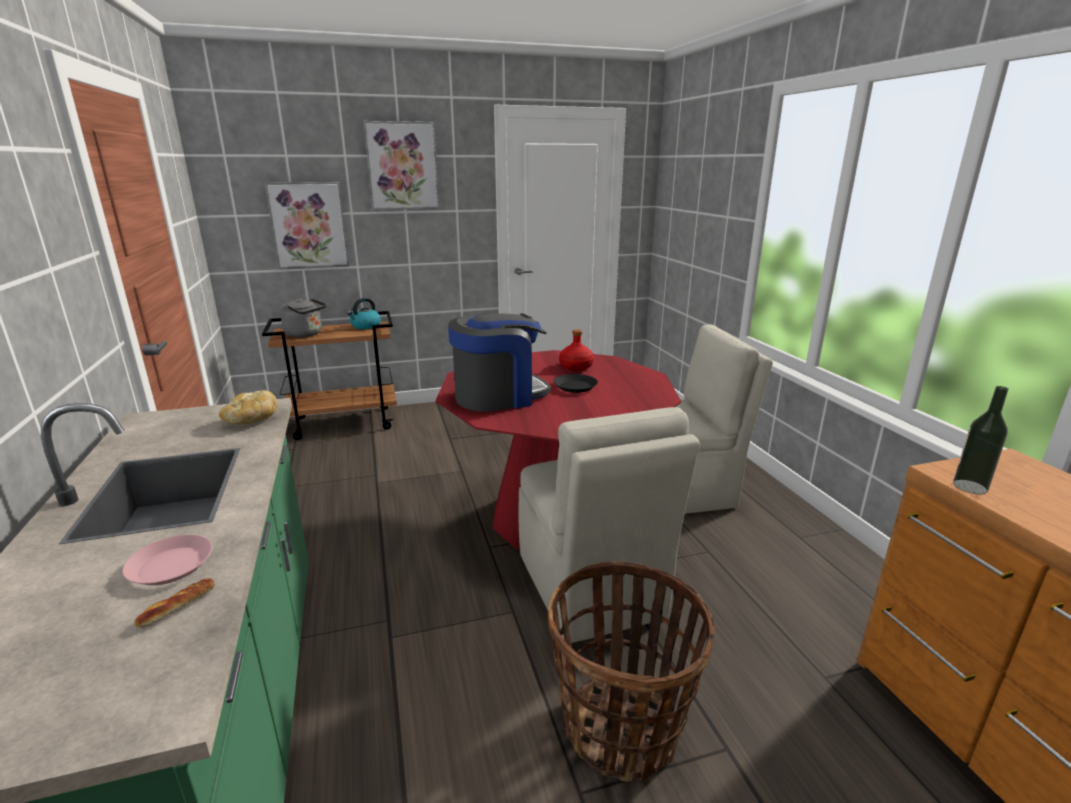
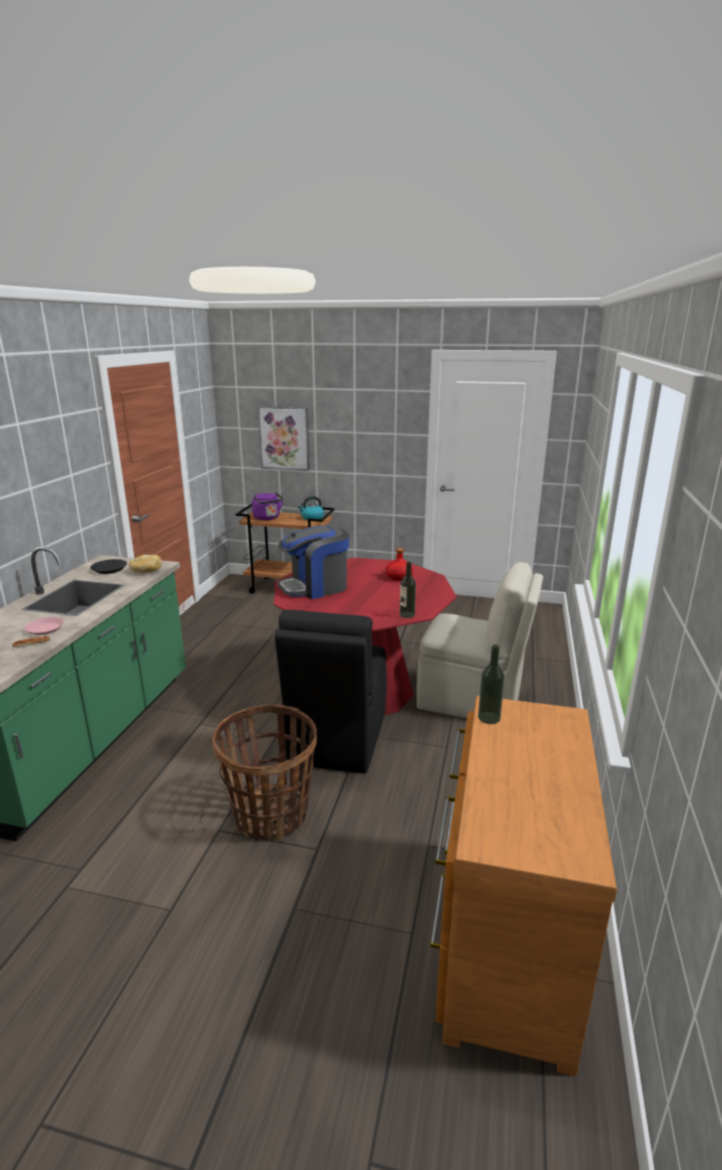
camera: 30 degrees right, 0 degrees up
grey kettle [281,298,327,338] -> purple kettle [252,492,283,520]
picture [364,121,439,210] -> none
coffee machine [448,313,551,412] -> coffee machine turned 150 degrees clockwise [278,525,349,599]
beige chair [519,407,700,643] -> black chair [275,610,387,774]
black plate [553,374,598,393] -> black plate moved to [90,559,127,574]
none -> bottle [400,562,416,618]

